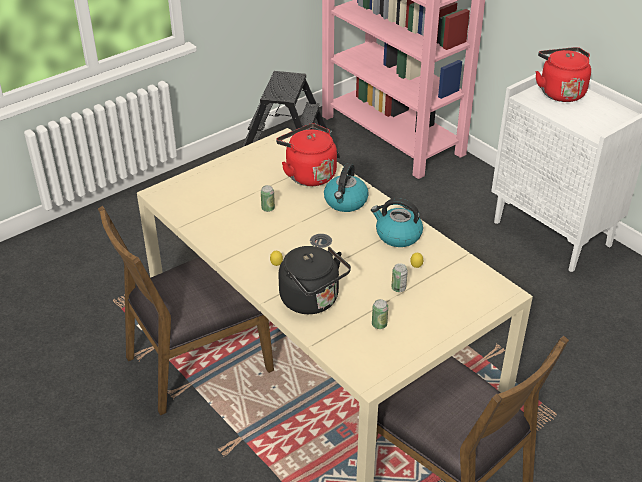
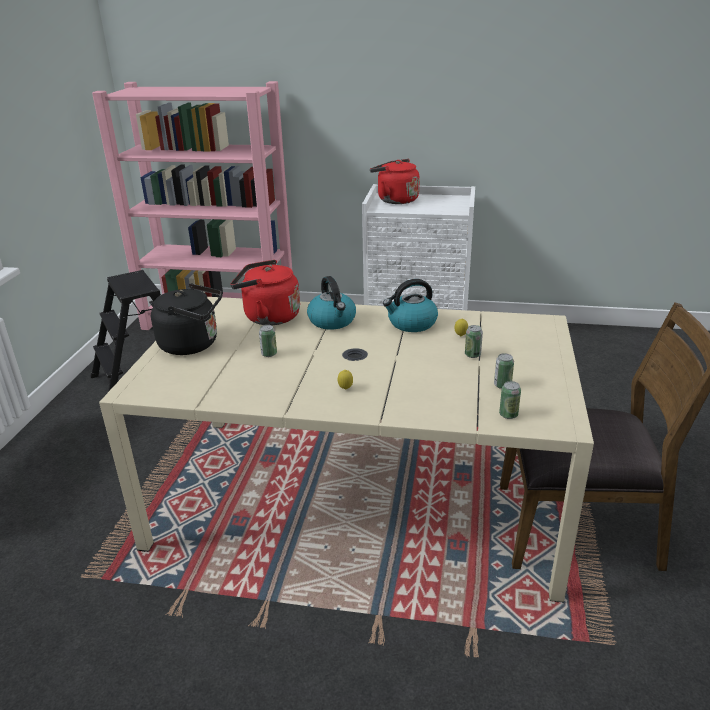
camera: 40 degrees left, 10 degrees down
brown chair [98,206,274,416] -> none
black kettle [278,246,351,314] -> black kettle moved to [151,283,223,355]
none -> can [499,381,521,419]

